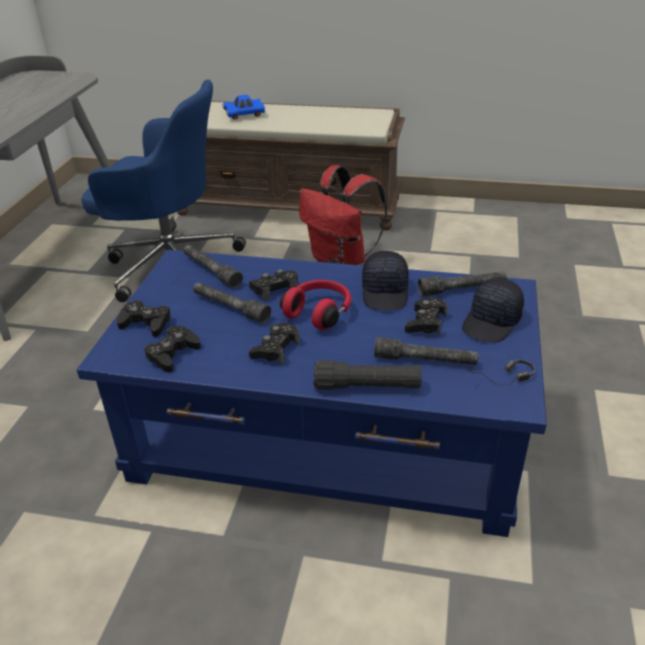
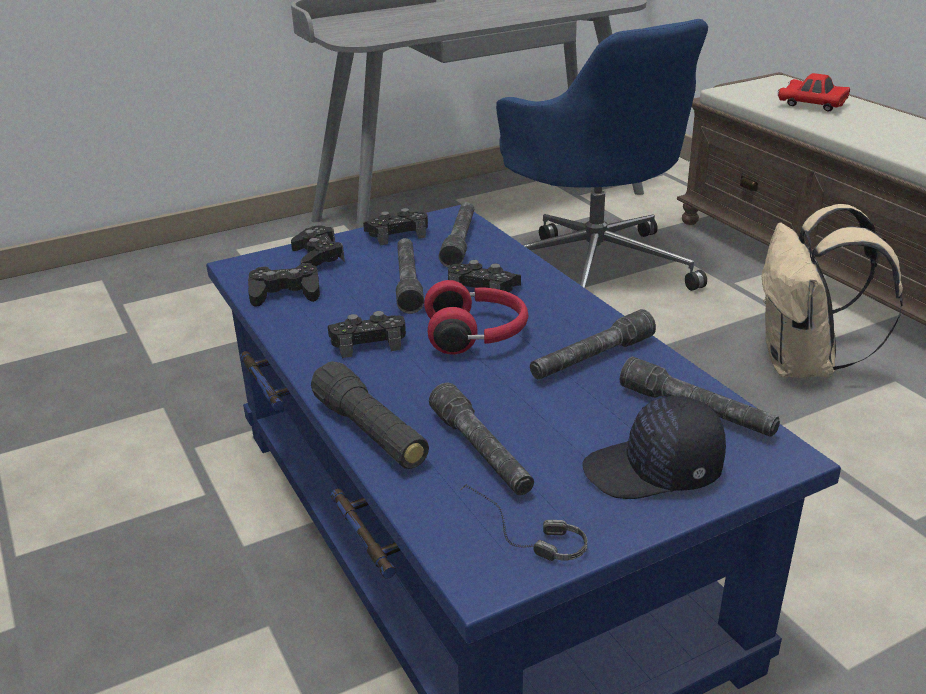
camera: 50 degrees right, 5 degrees down
blue toy car [222,95,265,119] -> red toy car [778,73,850,111]
red backpack [299,165,387,265] -> beige backpack [762,204,903,378]
black cap [362,251,409,310] -> grey flashlight [530,309,656,380]
black game controller [405,297,447,336] -> black game controller moved to [363,208,428,246]

